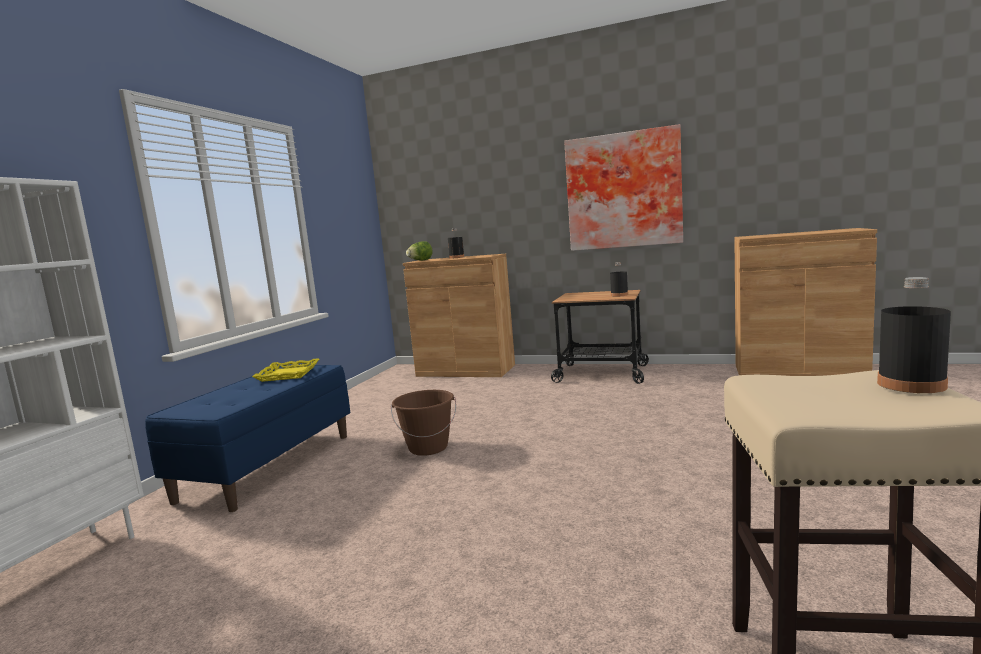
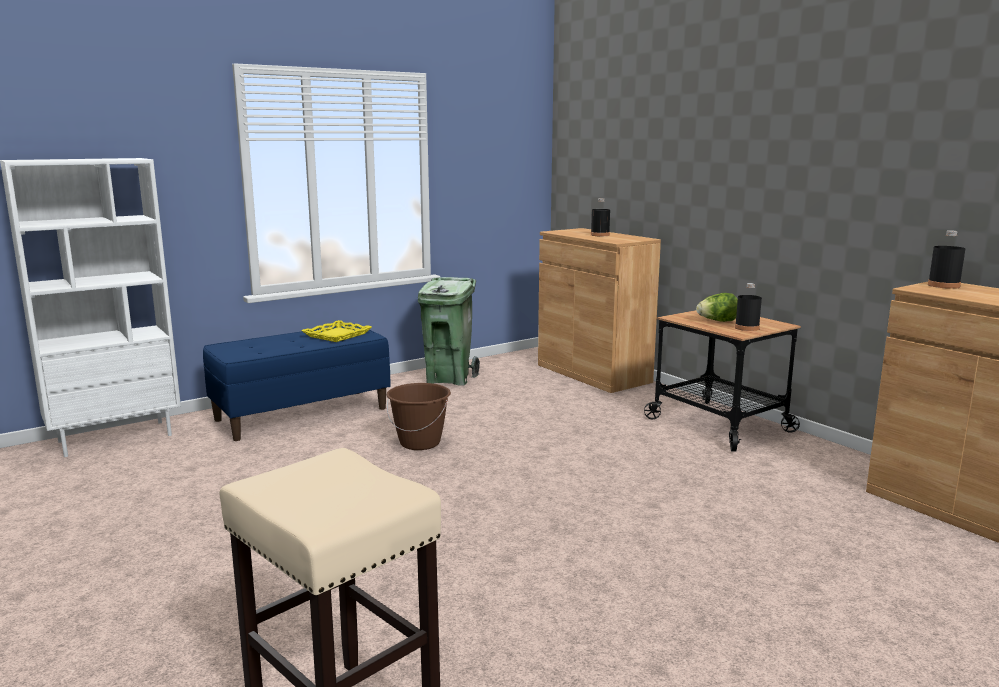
camera: 35 degrees right, 5 degrees up
lettuce [406,241,433,261] -> lettuce moved to [696,293,738,322]
picture [564,124,683,251] -> none
black bottle [877,277,951,393] -> black bottle moved to [928,230,965,289]
none -> green trash can [418,277,480,386]

